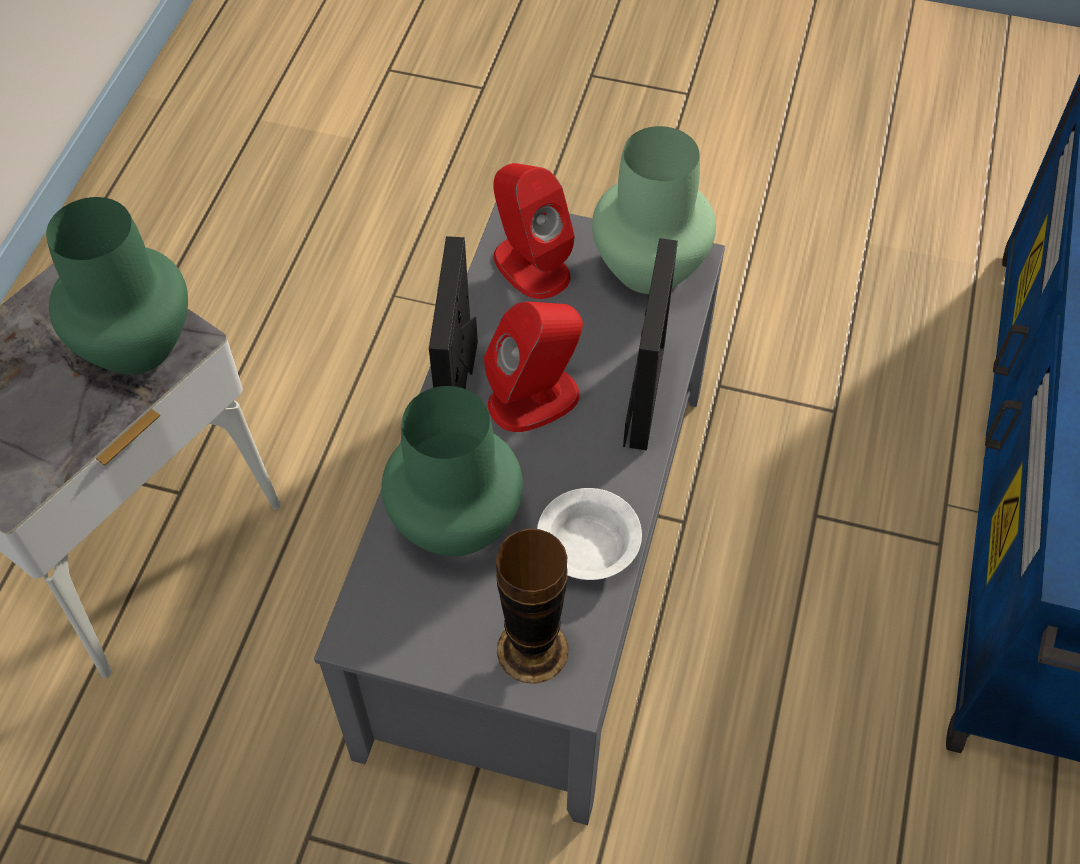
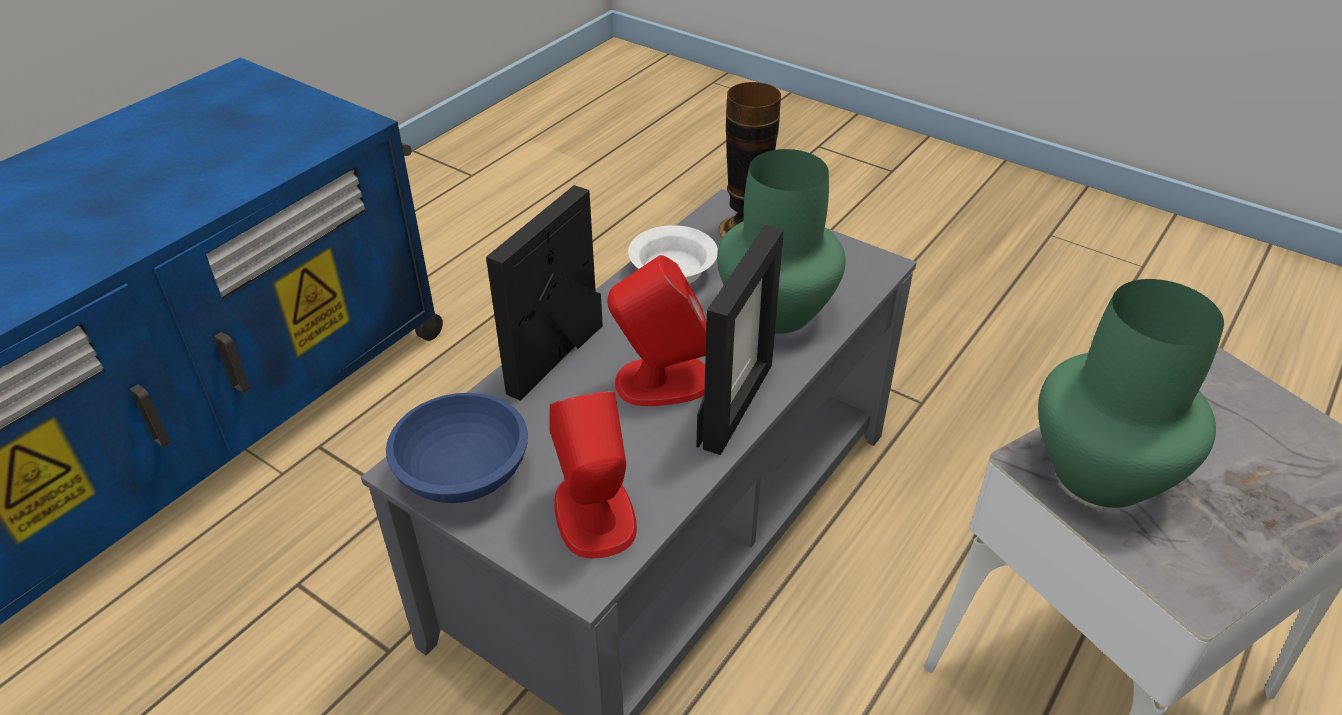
camera: 160 degrees left, 15 degrees down
green vase [592,126,716,294] -> blue bowl [386,393,528,503]

